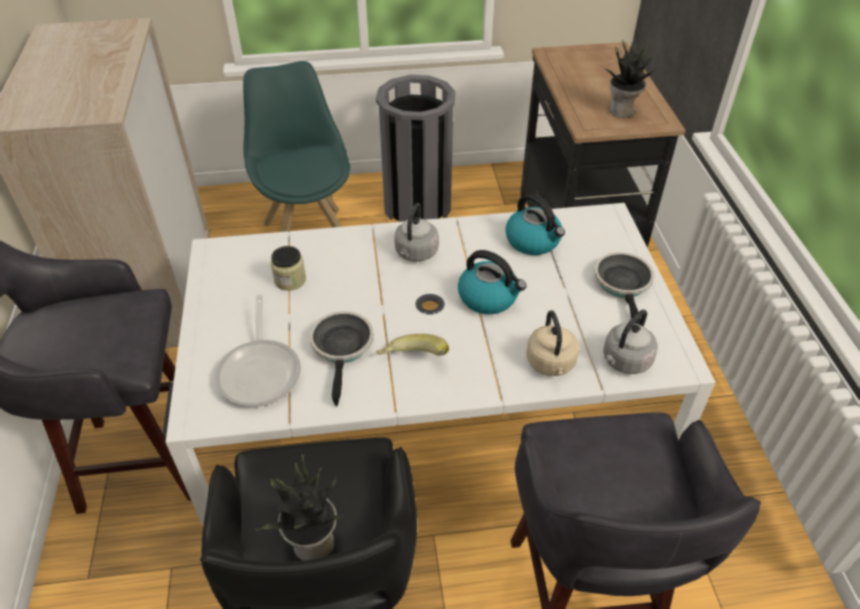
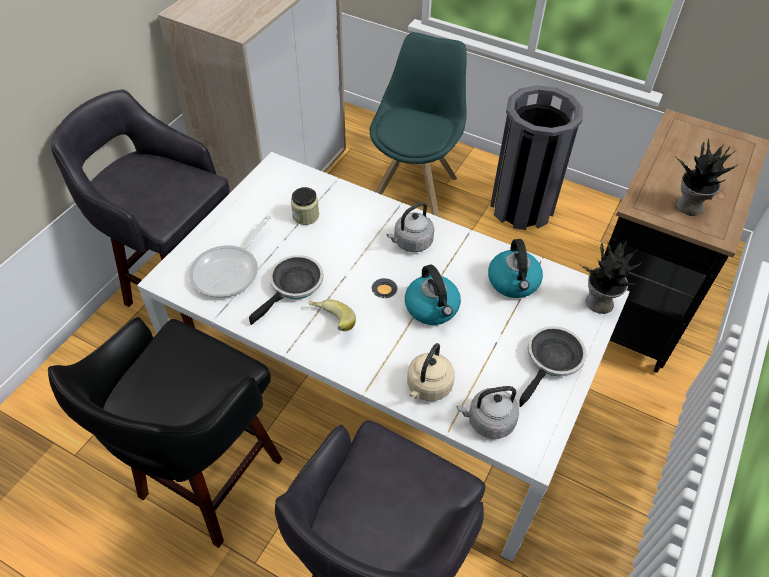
camera: 35 degrees right, 5 degrees up
potted plant [255,455,343,561] -> potted plant moved to [579,241,644,314]

